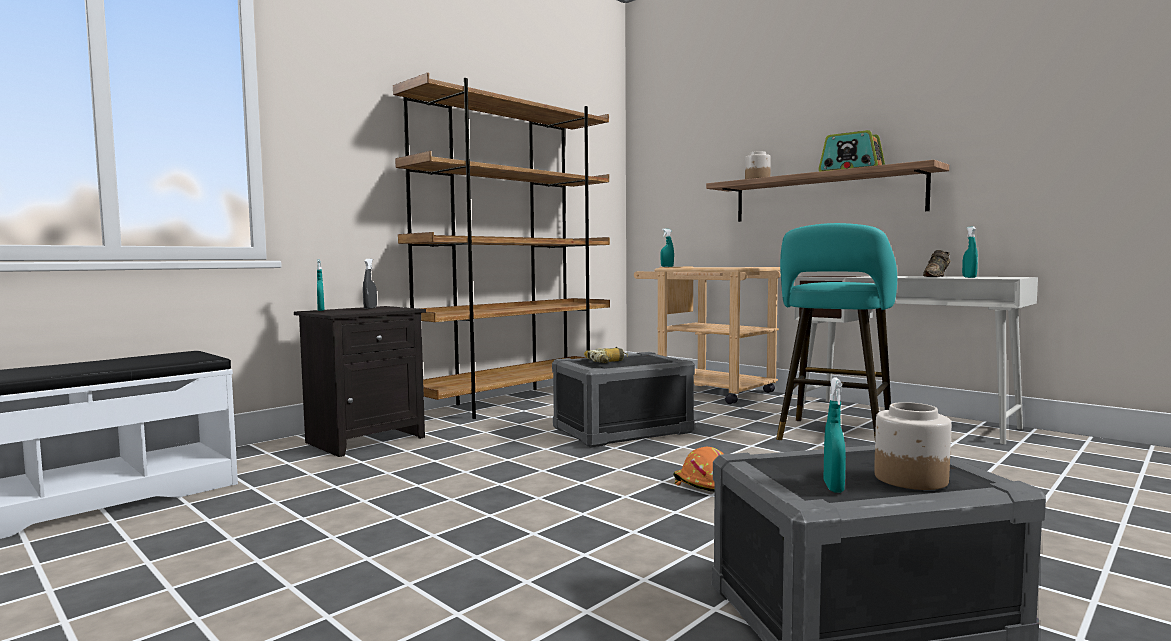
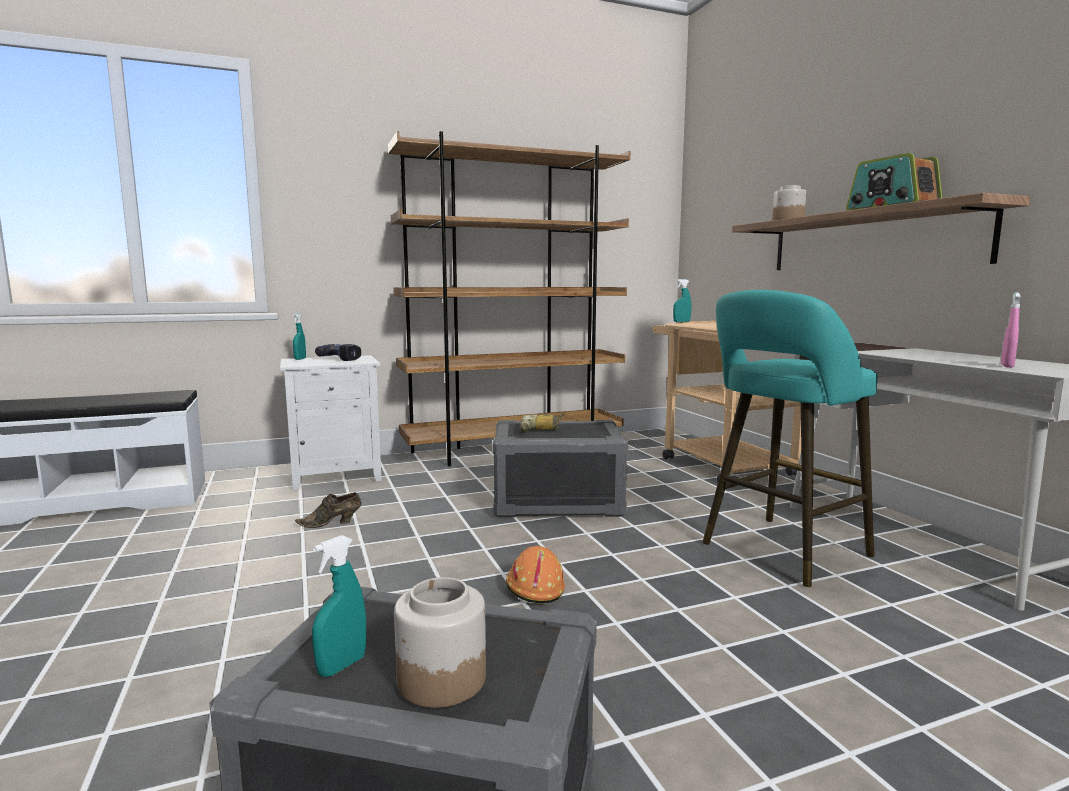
camera: 25 degrees right, 5 degrees up
black nightstand [294,306,426,457] -> white nightstand [280,355,382,490]
grey spray bottle [363,259,377,309] -> power drill [315,344,361,361]
brown shoe [923,250,950,277] -> brown shoe moved to [295,492,361,528]
turquoise spray bottle [962,227,978,278] -> pink spray bottle [1001,292,1021,368]

